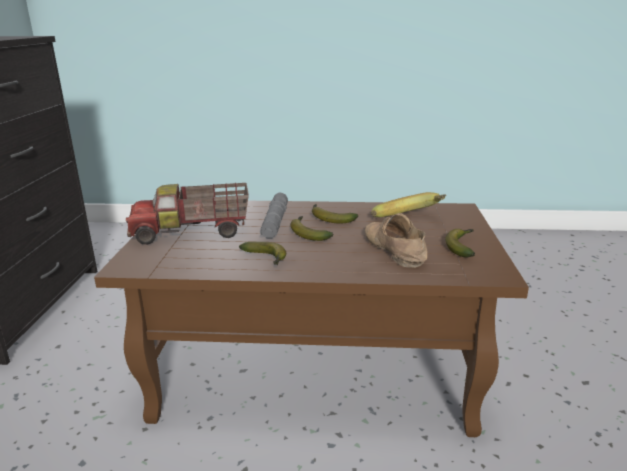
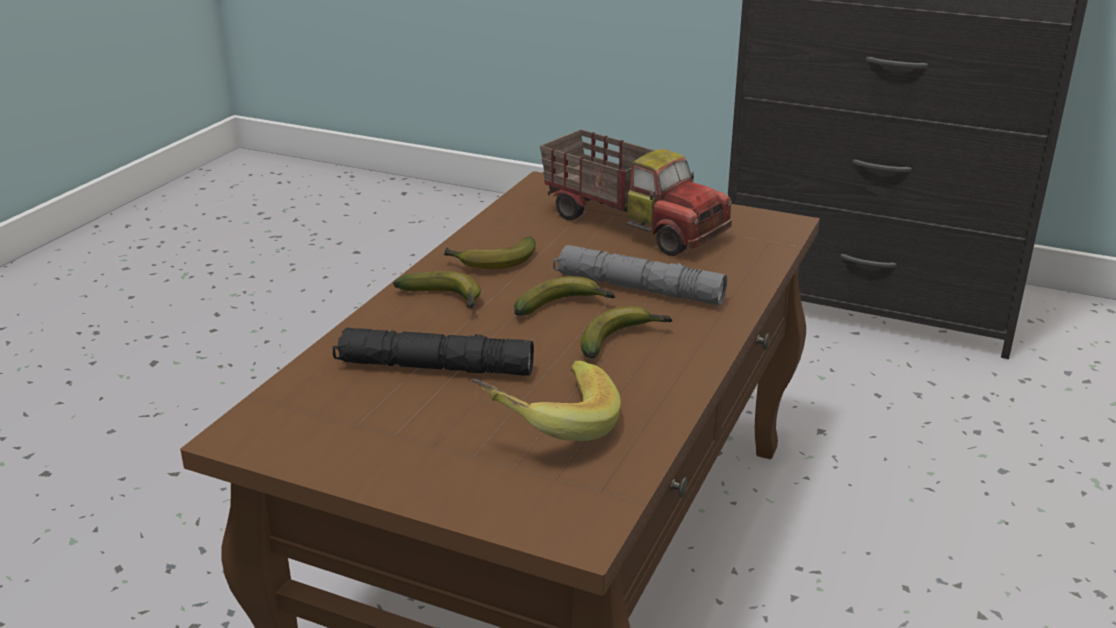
camera: 110 degrees right, 5 degrees up
toy truck [126,183,249,245] -> toy truck turned 120 degrees clockwise [540,129,733,256]
beige shoe [365,213,428,268] -> black flashlight [333,328,534,376]
banana [445,229,475,257] -> banana moved to [393,271,481,309]

